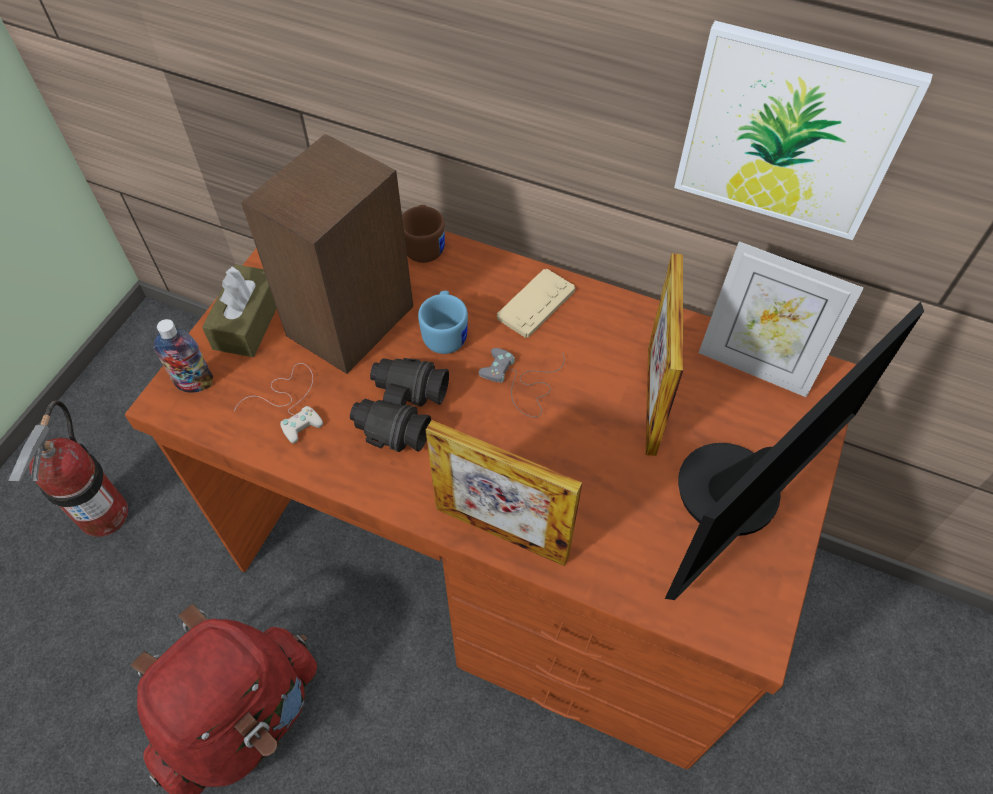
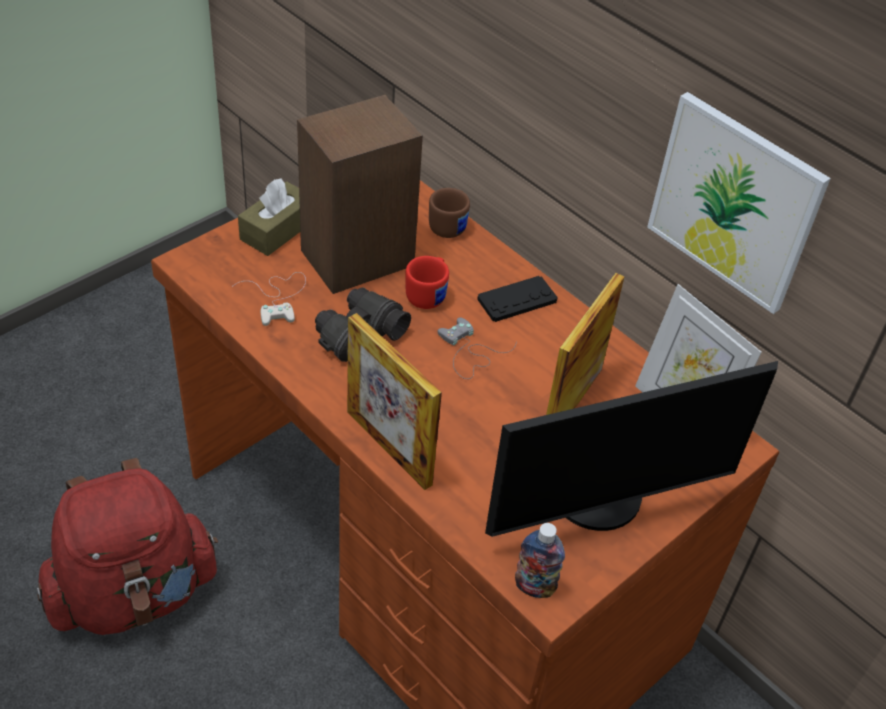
camera: 20 degrees right, 10 degrees down
fire extinguisher [8,400,128,537] -> none
bottle [154,319,213,392] -> bottle moved to [515,523,565,598]
blue mug [418,291,468,354] -> red mug [405,256,449,309]
beige game controller [497,269,575,338] -> black game controller [477,276,558,322]

